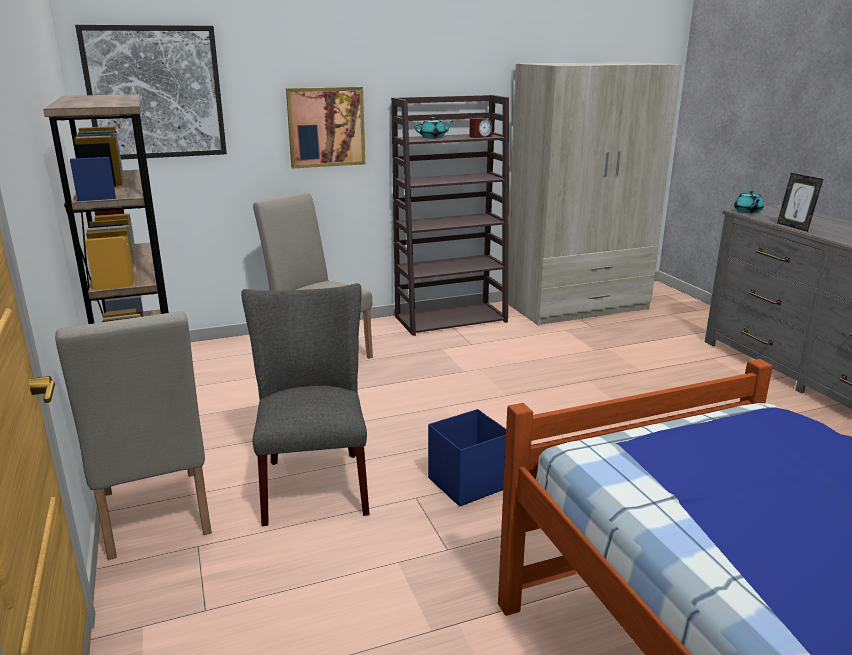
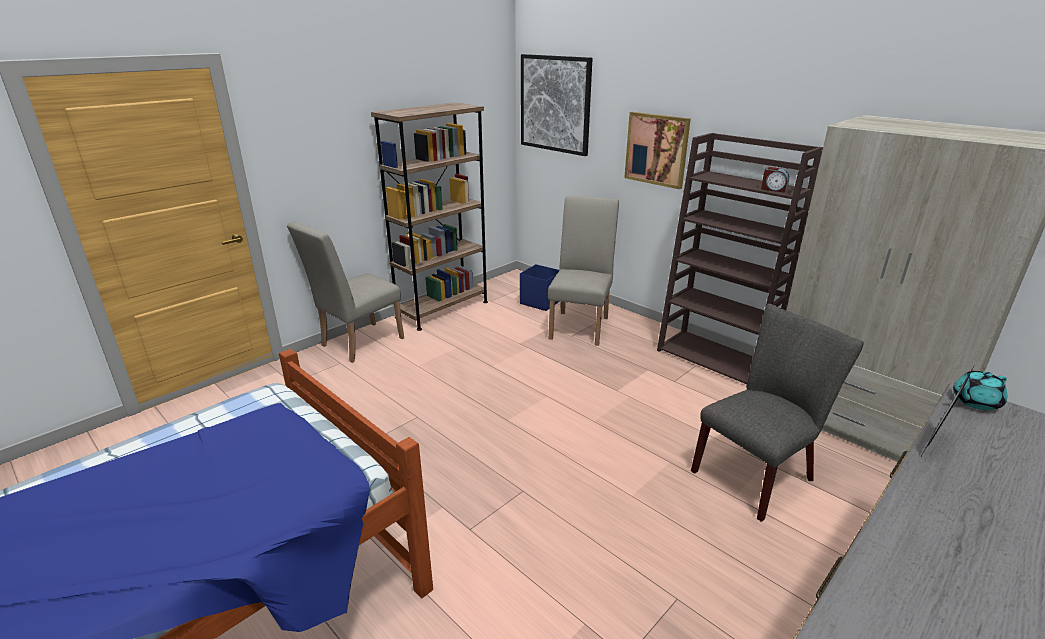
camera: 65 degrees right, 5 degrees up
grey chair [241,283,369,526] -> grey chair moved to [691,304,864,522]
turquoise teapot [414,117,453,138] -> none
blue storage box [428,409,506,507] -> blue storage box moved to [520,264,559,311]

